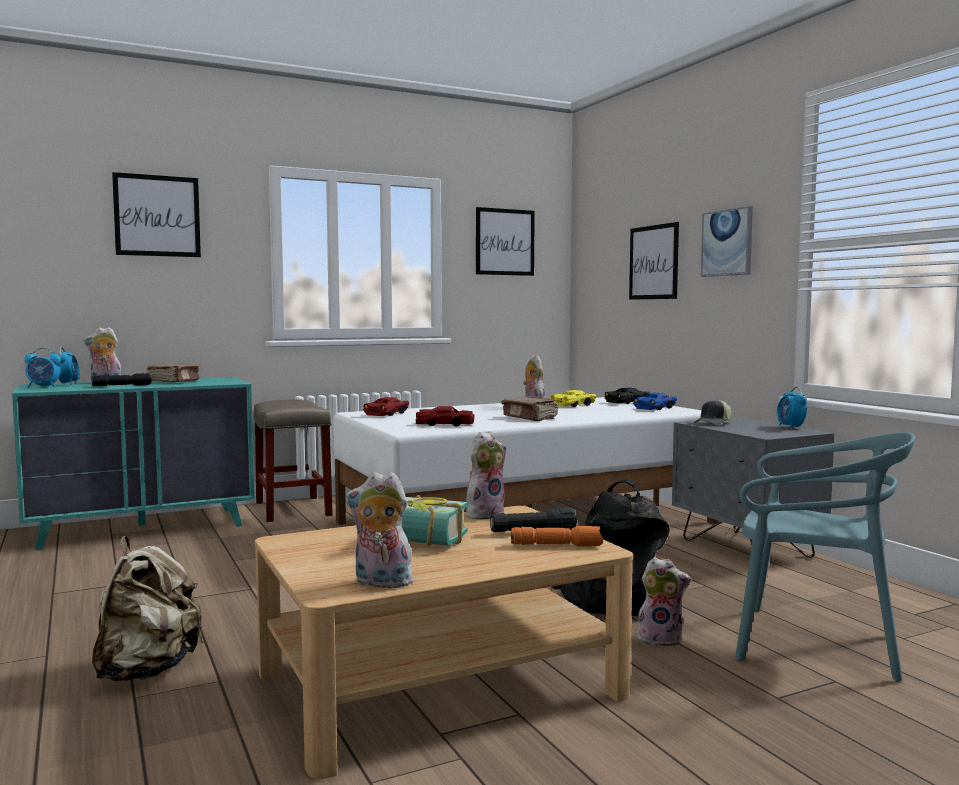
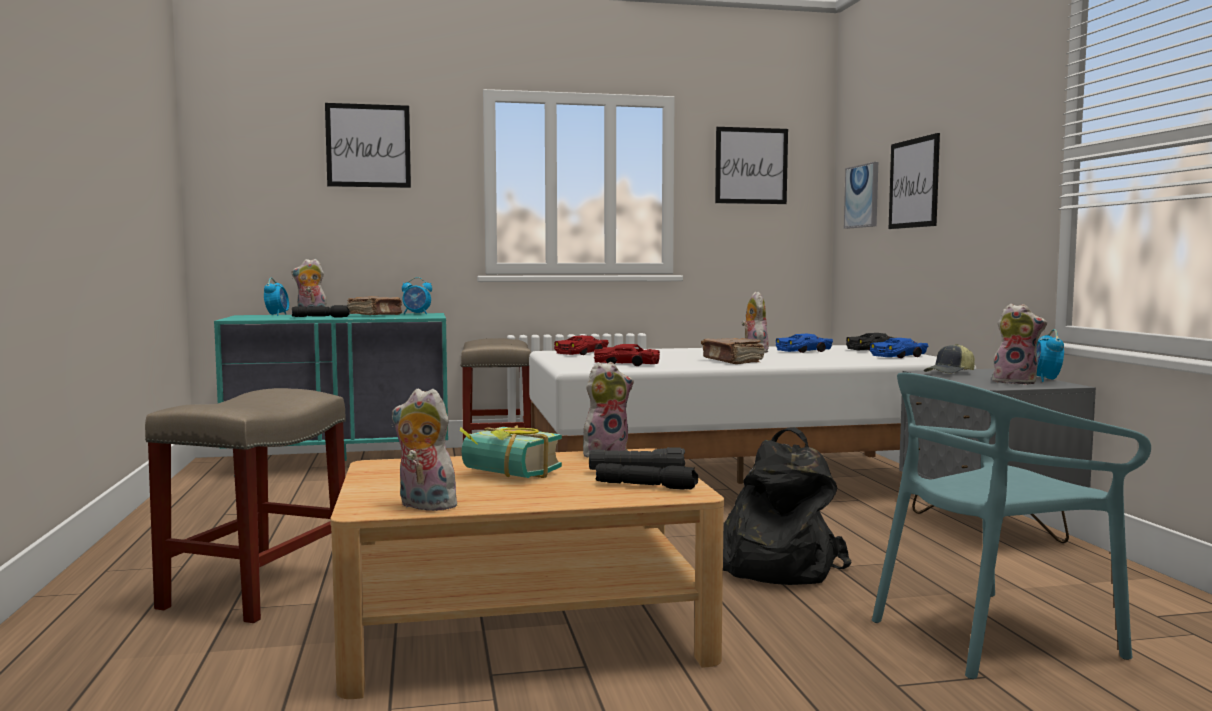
camera: 15 degrees right, 0 degrees up
alarm clock [24,348,61,388] -> alarm clock moved to [402,277,432,314]
beige backpack [92,536,204,681] -> beige stool [145,388,346,623]
orange flashlight [511,526,603,546] -> black flashlight [595,463,698,490]
yellow toy car [550,390,597,407] -> blue toy car [775,334,833,353]
plush toy [637,557,691,647] -> plush toy moved to [992,303,1047,385]
picture [701,206,753,277] -> picture moved to [844,162,878,229]
turquoise chair [735,432,915,682] -> turquoise chair turned 120 degrees clockwise [872,373,1151,679]

